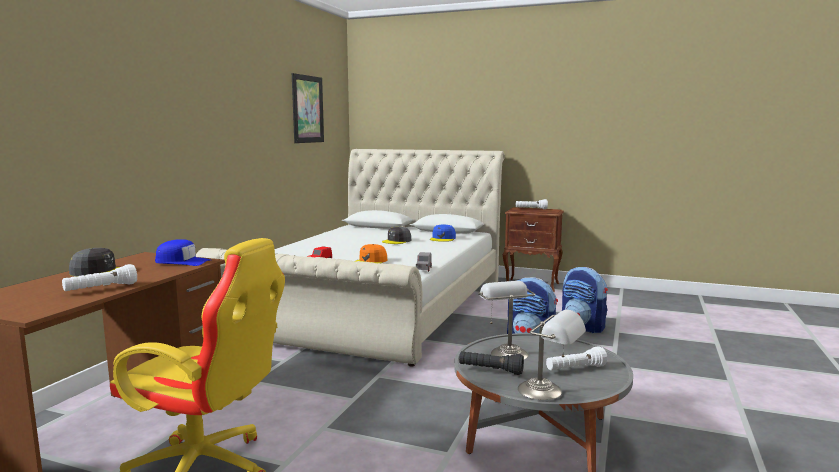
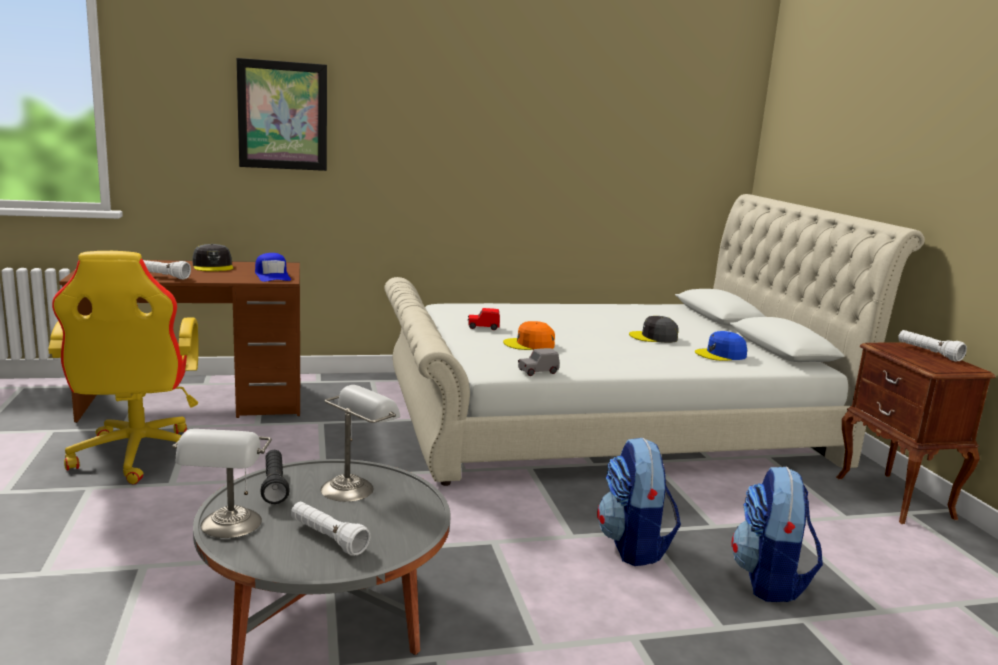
camera: 55 degrees right, 5 degrees up
picture [292,73,324,143] -> picture moved to [237,58,327,171]

